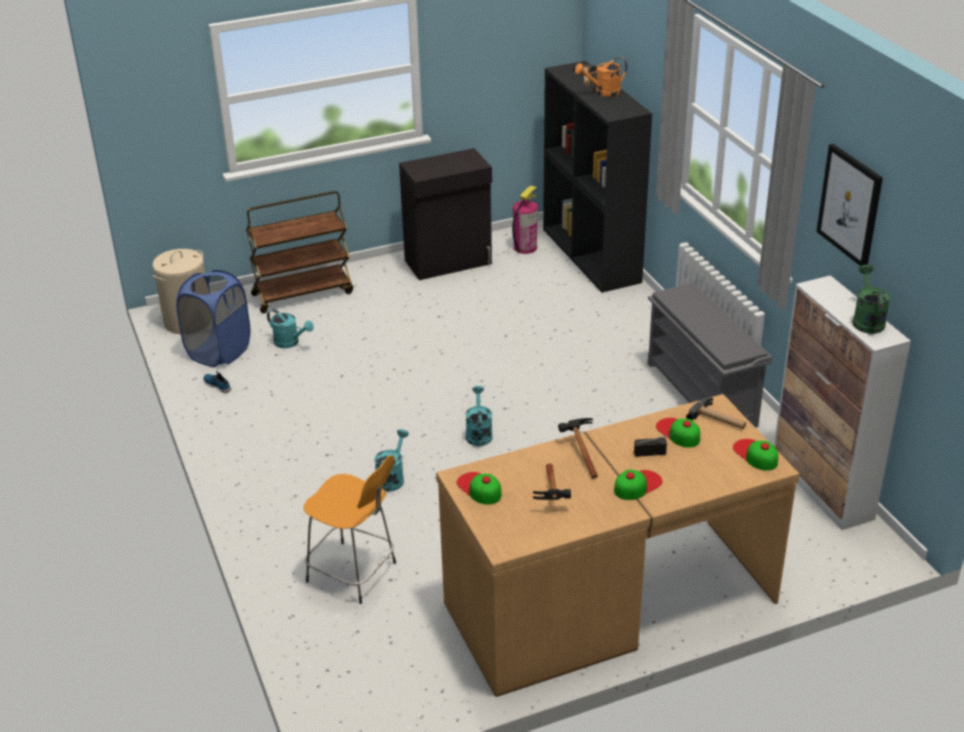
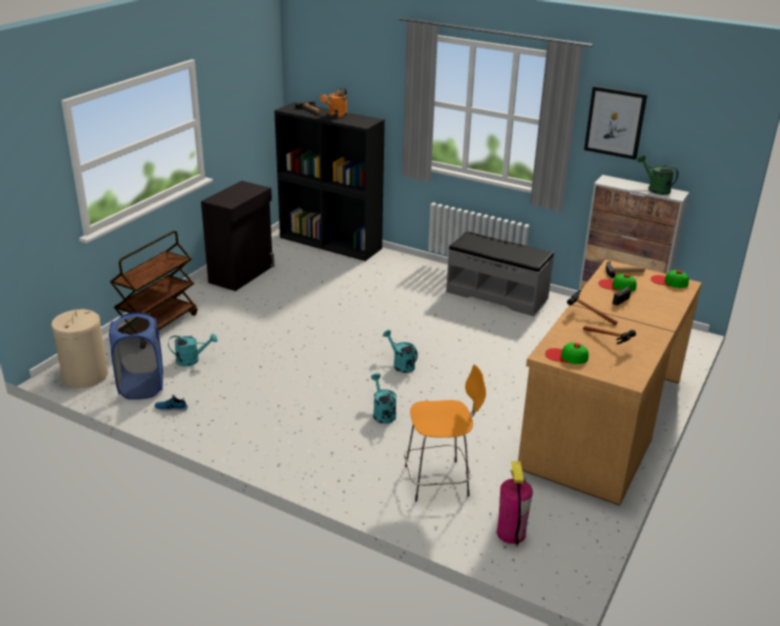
camera: 40 degrees left, 5 degrees down
fire extinguisher [512,186,538,254] -> fire extinguisher moved to [497,461,533,545]
cap [614,470,662,500] -> none
grey shoe rack [647,282,772,428] -> grey bench [446,231,554,316]

